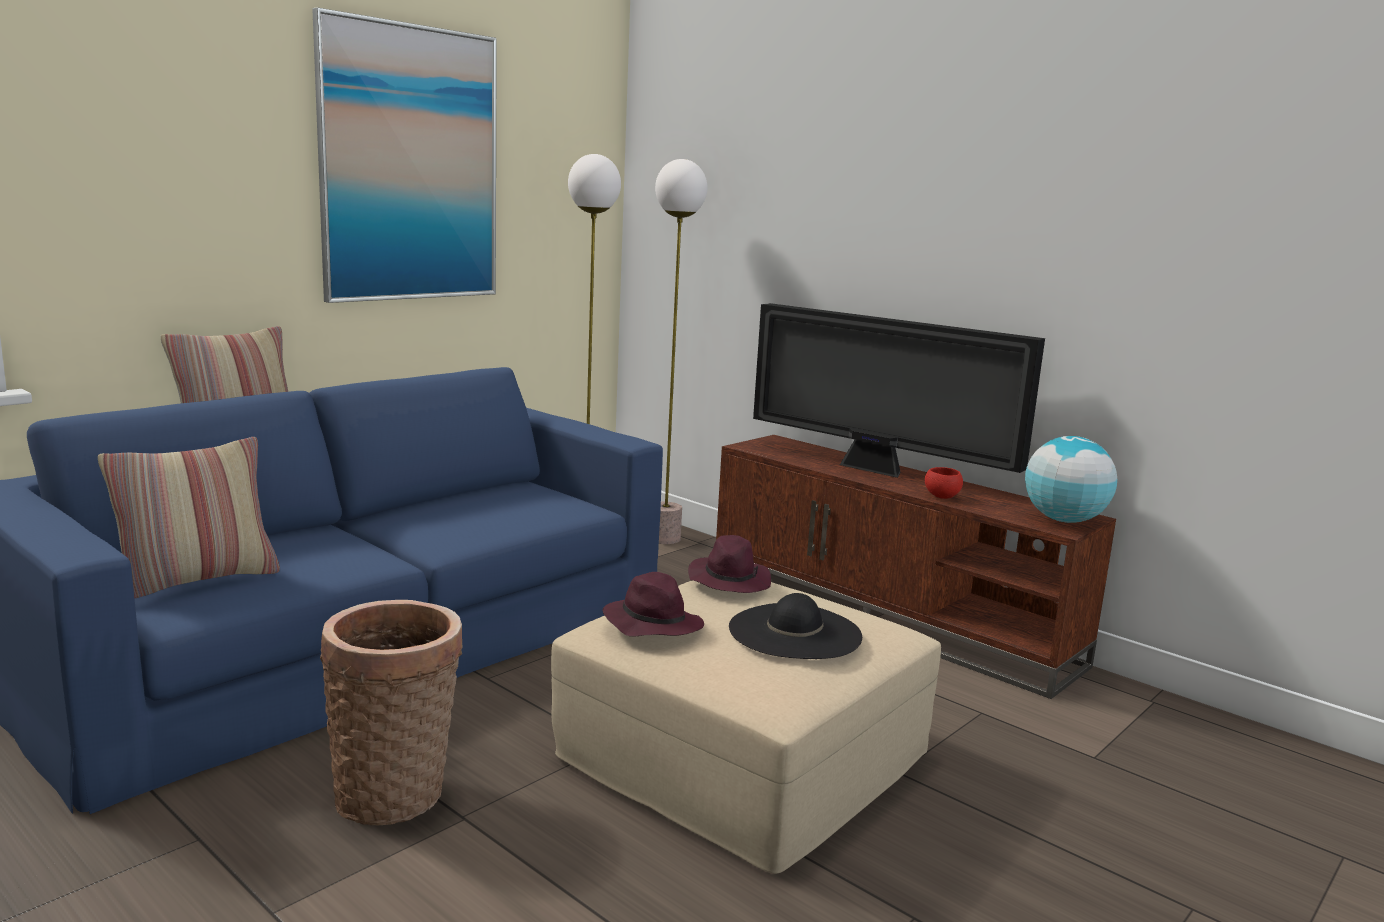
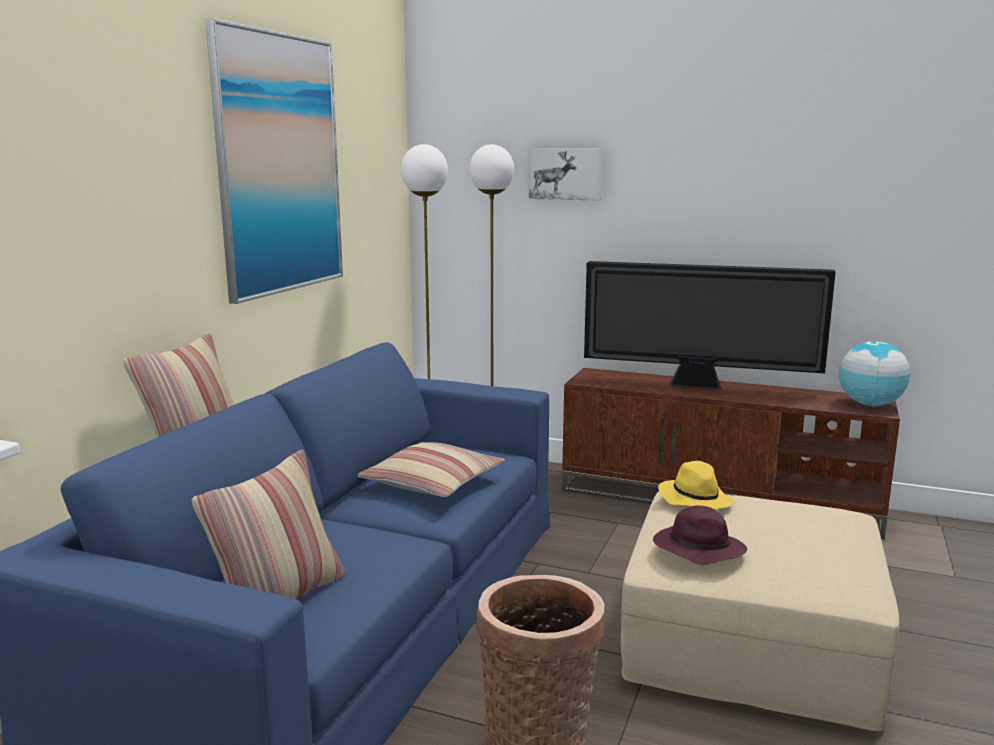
camera: 20 degrees left, 0 degrees up
purple hat [688,535,771,593] -> yellow hat [658,461,733,509]
black hat [729,593,862,659] -> none
red bowl [925,467,963,499] -> none
none -> pillow [357,442,505,497]
none -> picture [529,148,603,201]

